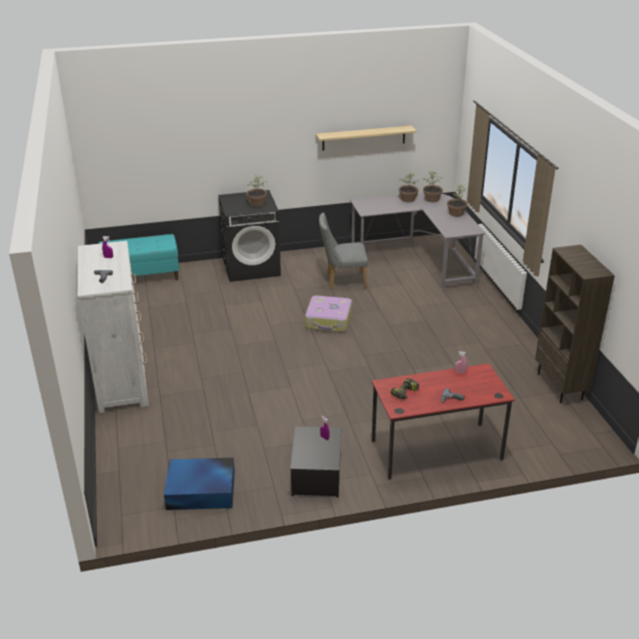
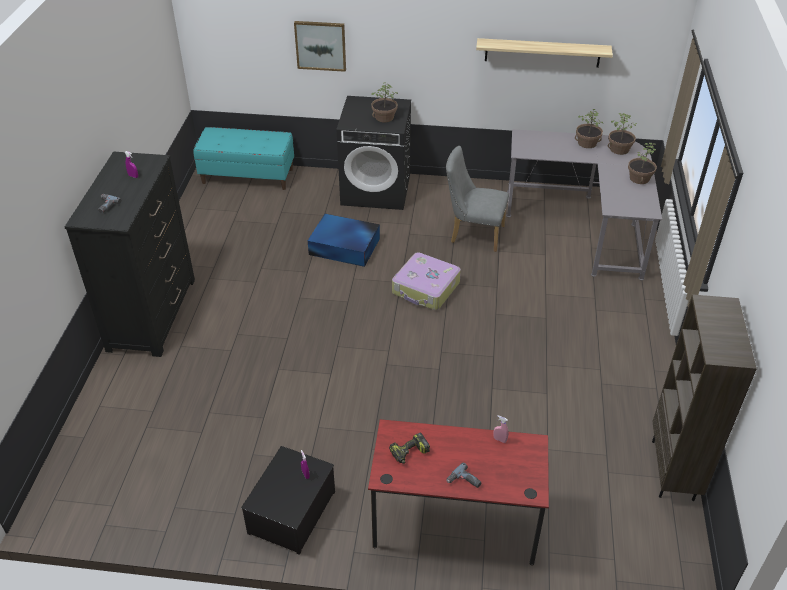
camera: 20 degrees right, 10 degrees up
white dresser [78,241,149,413] -> black dresser [65,152,195,357]
blue storage box [164,458,235,510] -> blue storage box moved to [308,214,380,267]
none -> picture [294,21,346,72]

